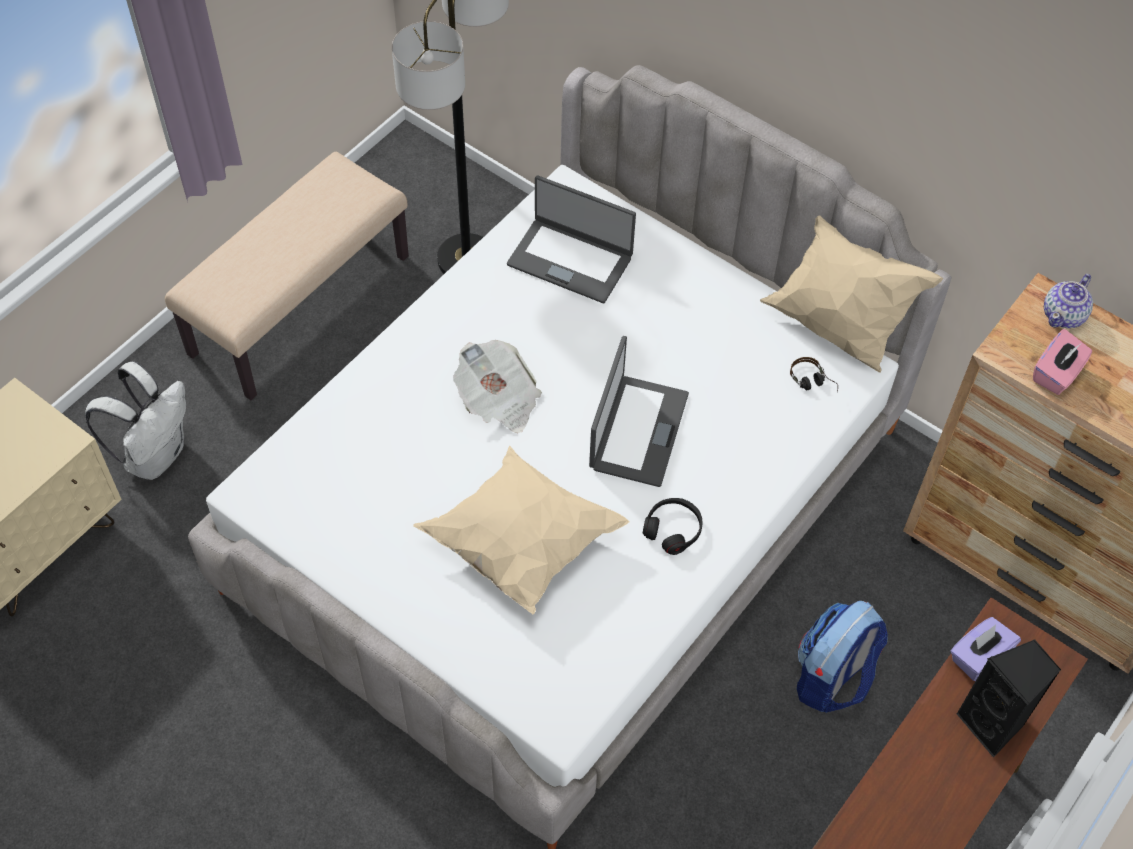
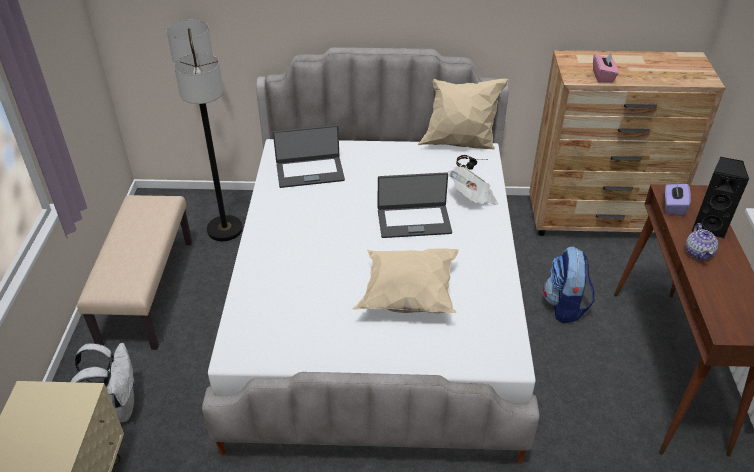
camera: 35 degrees left, 15 degrees down
newspaper [453,340,542,433] -> newspaper moved to [448,167,498,205]
laptop [589,336,689,487] -> laptop turned 105 degrees clockwise [378,172,452,238]
black headphones [643,498,702,555] -> none
teapot [1044,274,1093,328] -> teapot moved to [685,223,718,261]

